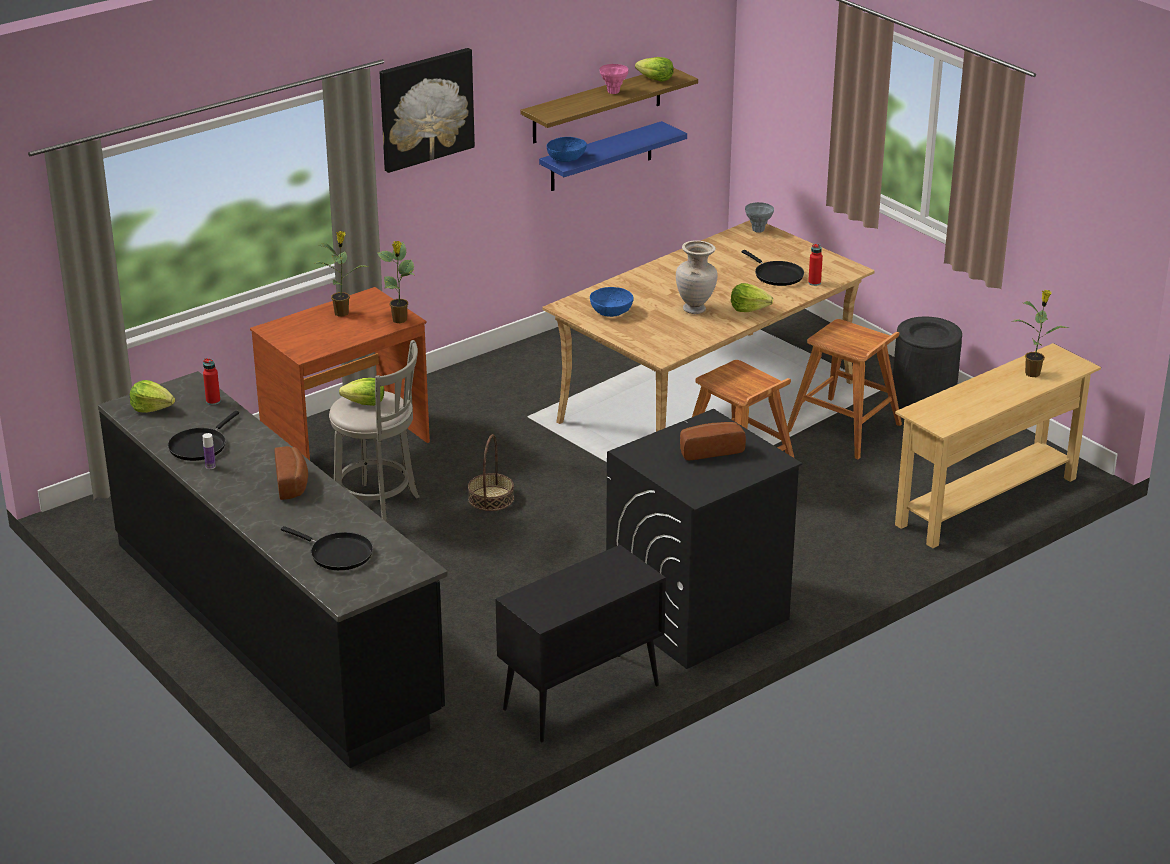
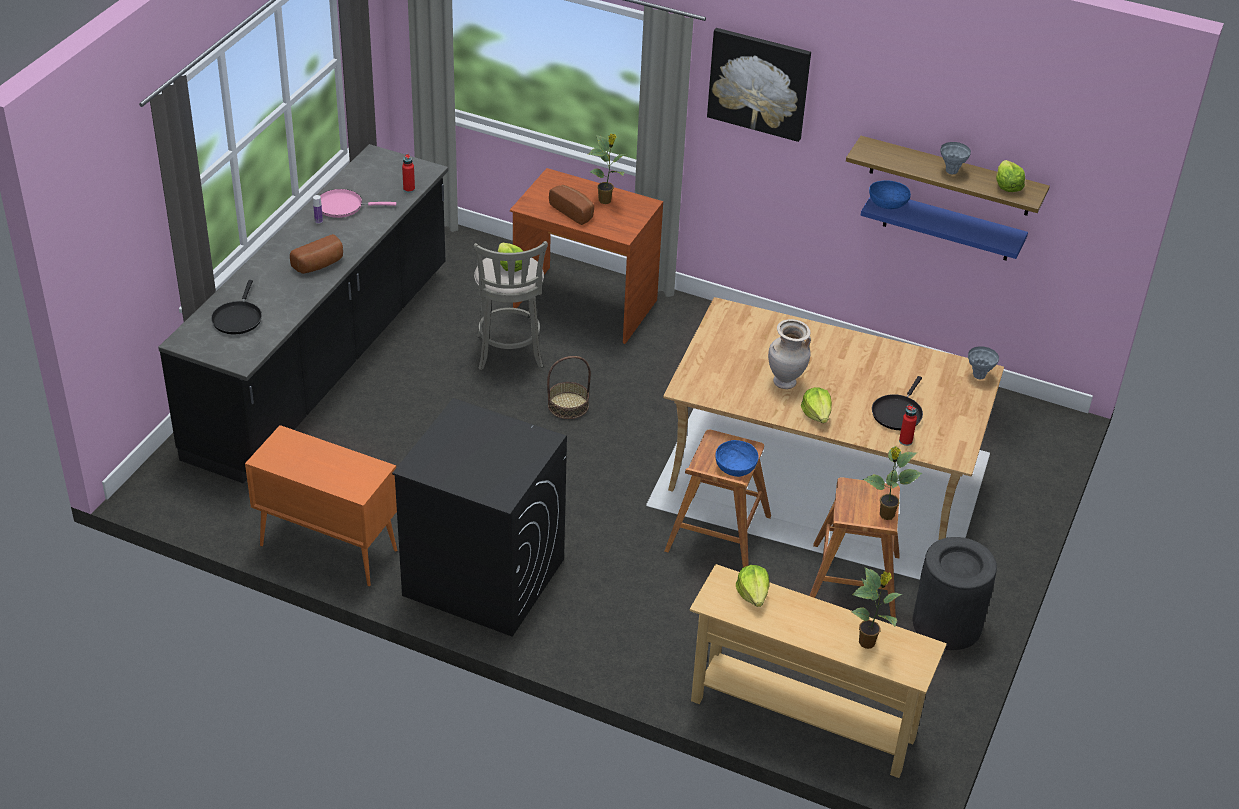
camera: 60 degrees right, 10 degrees up
lettuce [130,380,175,413] -> lettuce moved to [736,565,769,607]
black frying pan [168,411,239,461] -> pink frying pan [320,189,396,218]
potted plant [377,241,414,323] -> potted plant moved to [863,446,922,520]
black cabinet [495,545,666,742] -> orange cabinet [245,425,397,586]
blue bowl [590,287,633,317] -> blue bowl moved to [715,440,759,477]
pink vase [599,64,628,94] -> grey vase [940,142,971,174]
bread [680,422,746,460] -> bread moved to [549,185,594,225]

